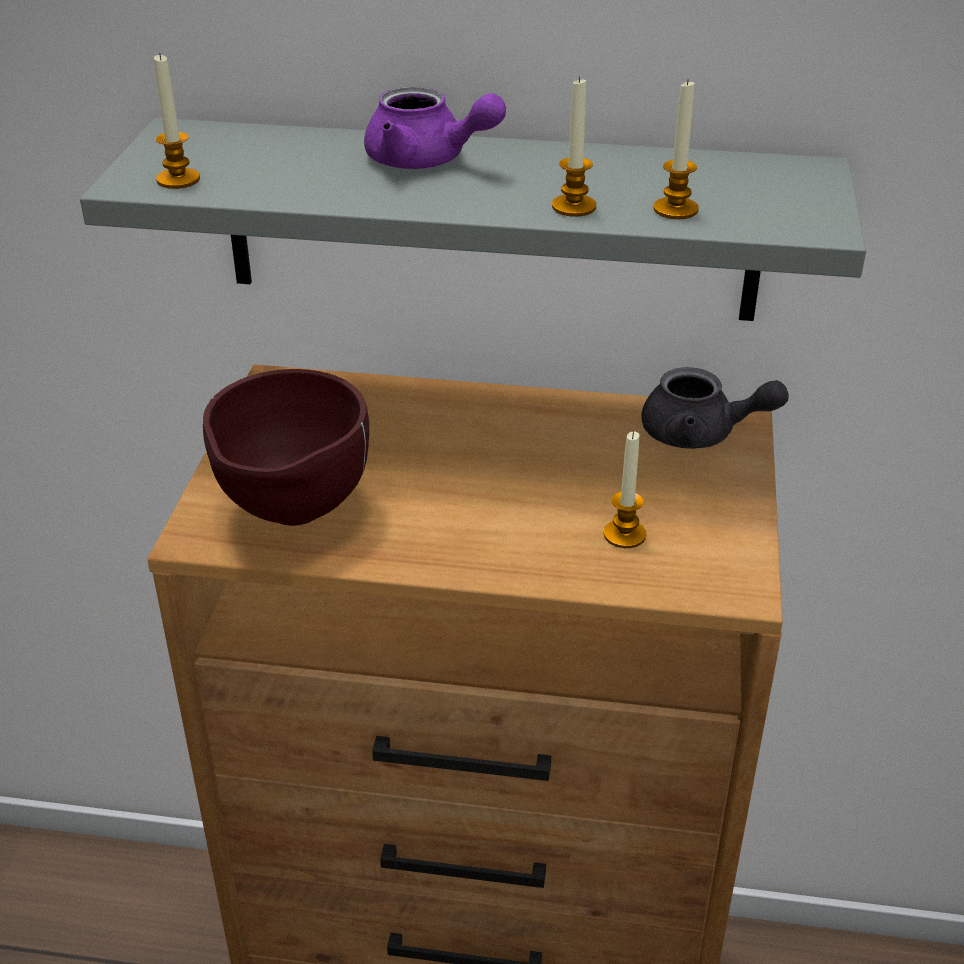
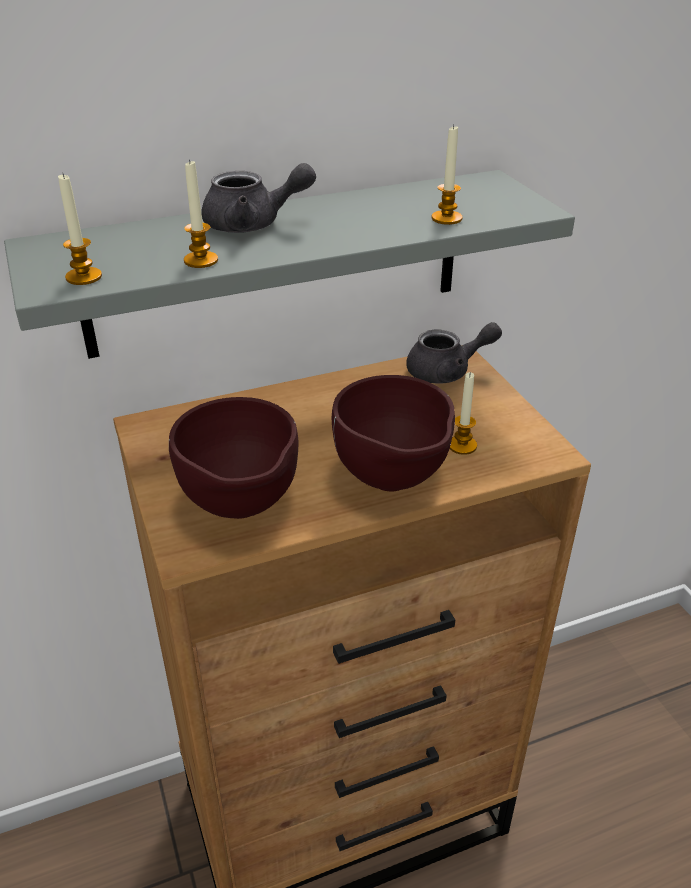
camera: 30 degrees left, 0 degrees up
purple teapot [364,86,506,169] -> grey teapot [202,163,316,233]
candle [552,76,596,217] -> candle moved to [184,159,218,268]
none -> brown bowl [332,375,455,492]

